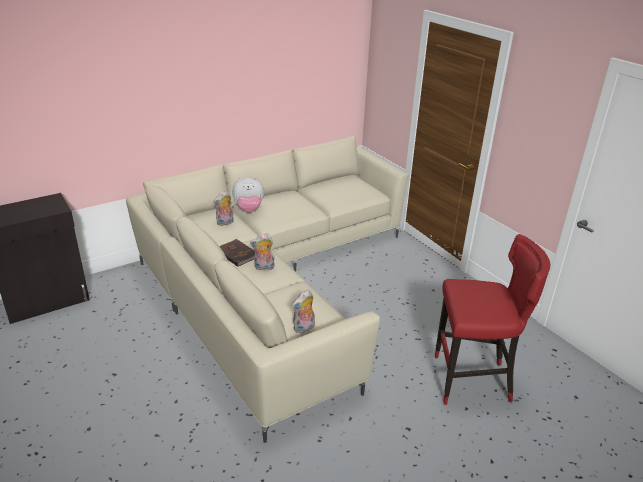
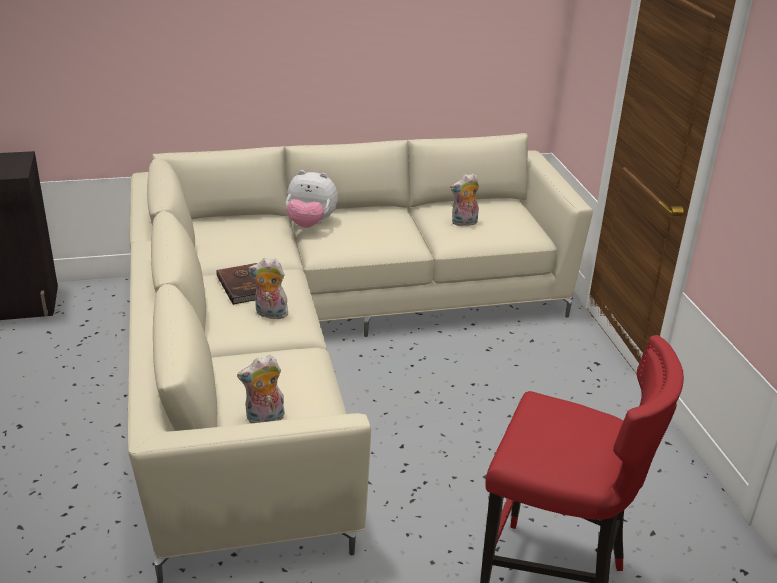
camera: 20 degrees right, 0 degrees up
plush toy [213,191,234,226] -> plush toy moved to [450,173,479,226]

